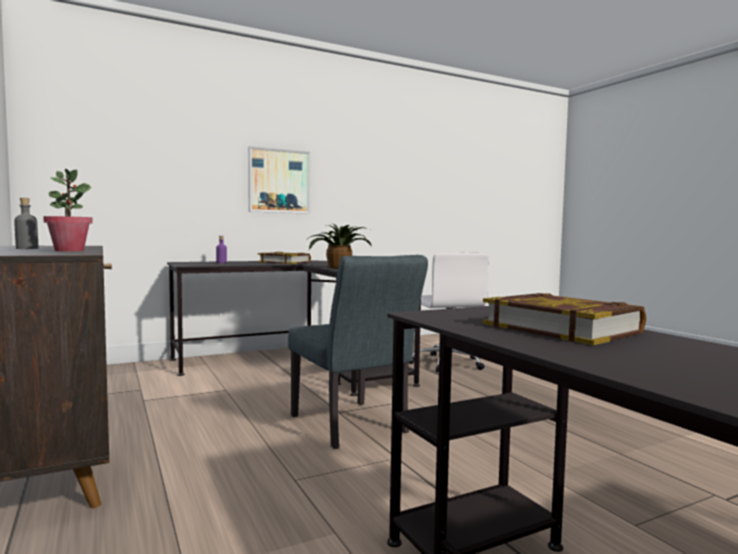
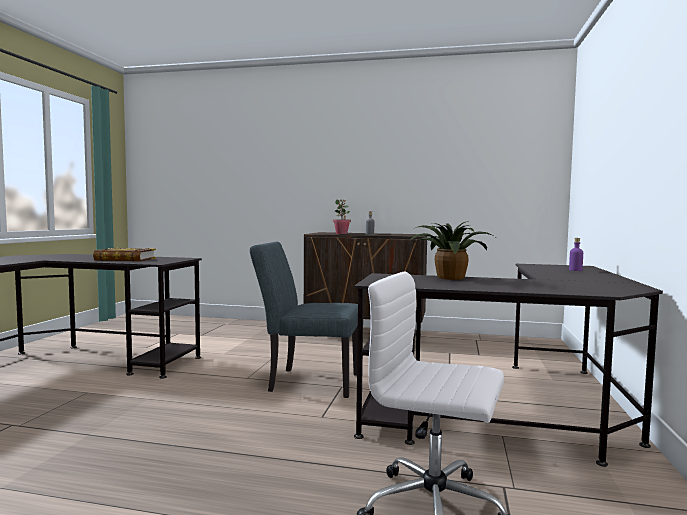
camera: 130 degrees right, 0 degrees up
picture [248,146,311,214] -> none
book [258,252,311,264] -> none

